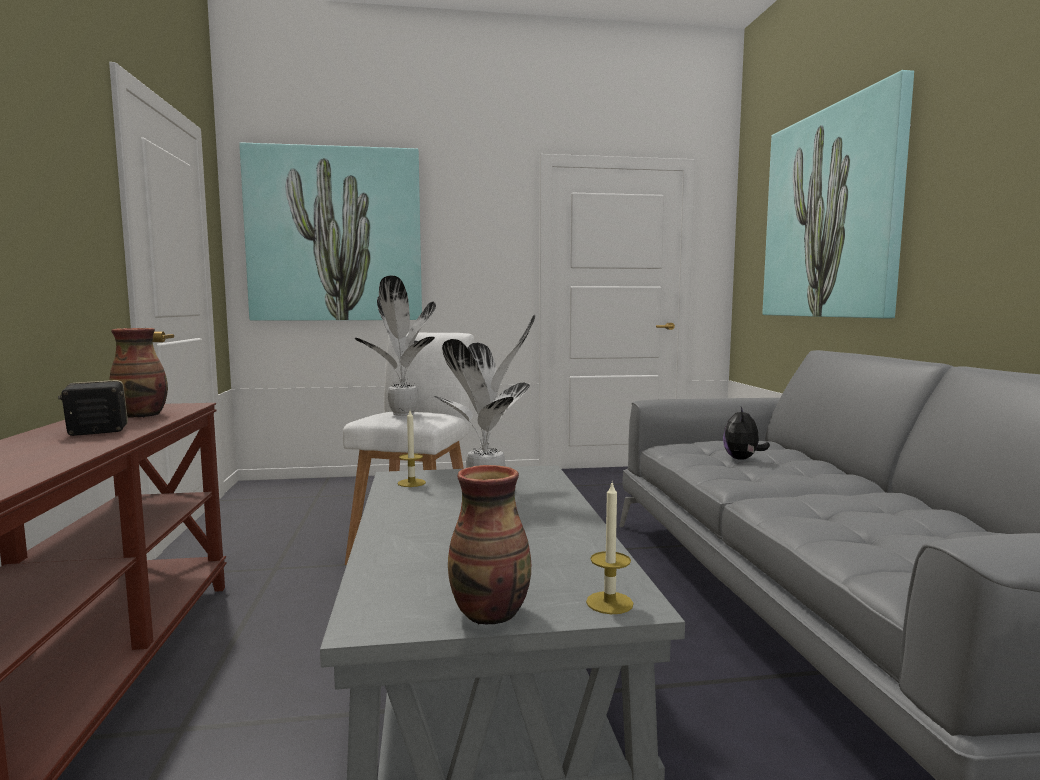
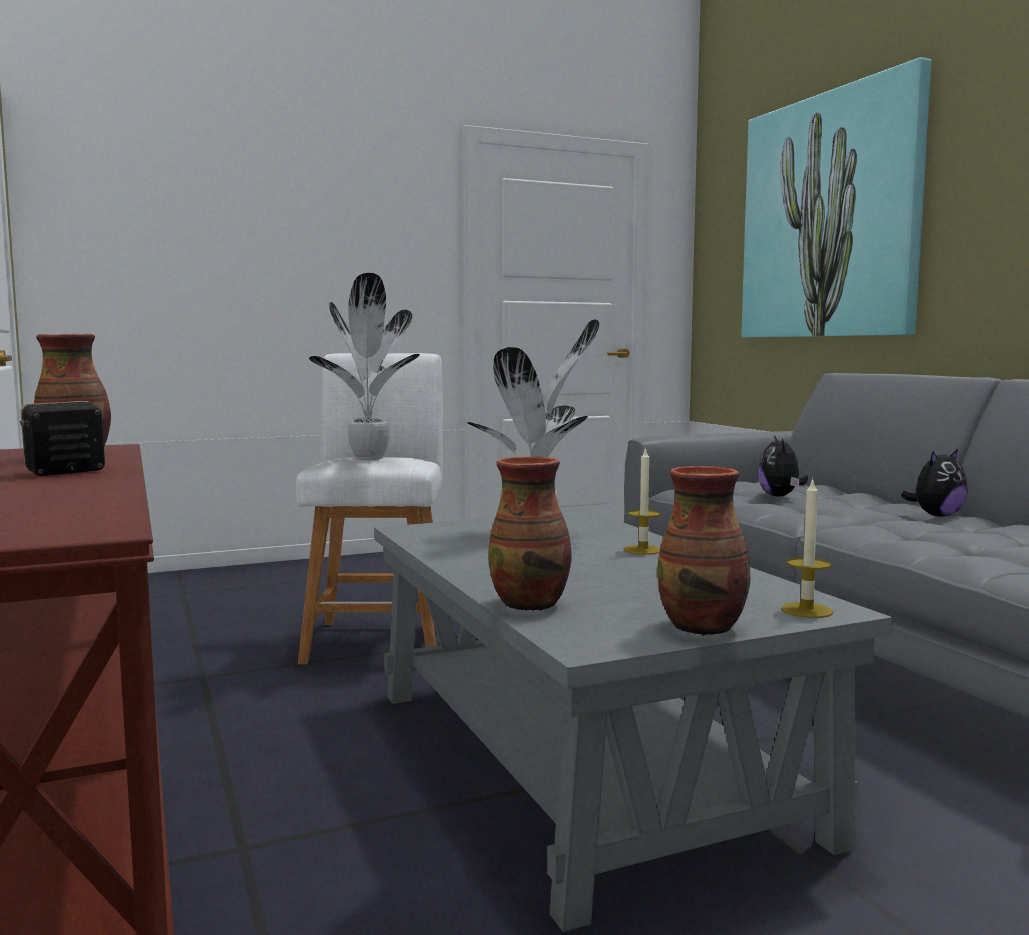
camera: 15 degrees left, 0 degrees up
picture [239,143,422,321] -> none
candle [398,410,426,487] -> candle moved to [624,447,661,555]
none -> vase [489,457,572,611]
none -> plush toy [901,449,968,517]

